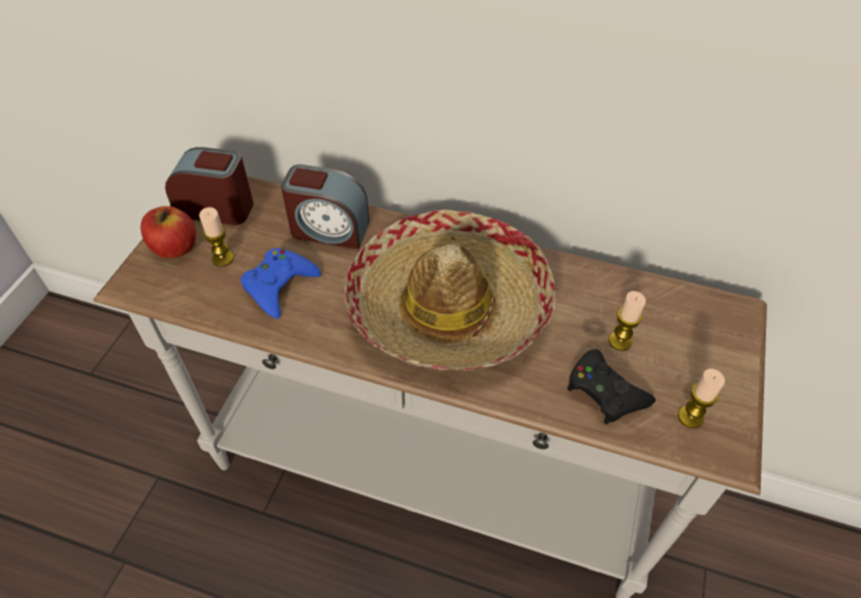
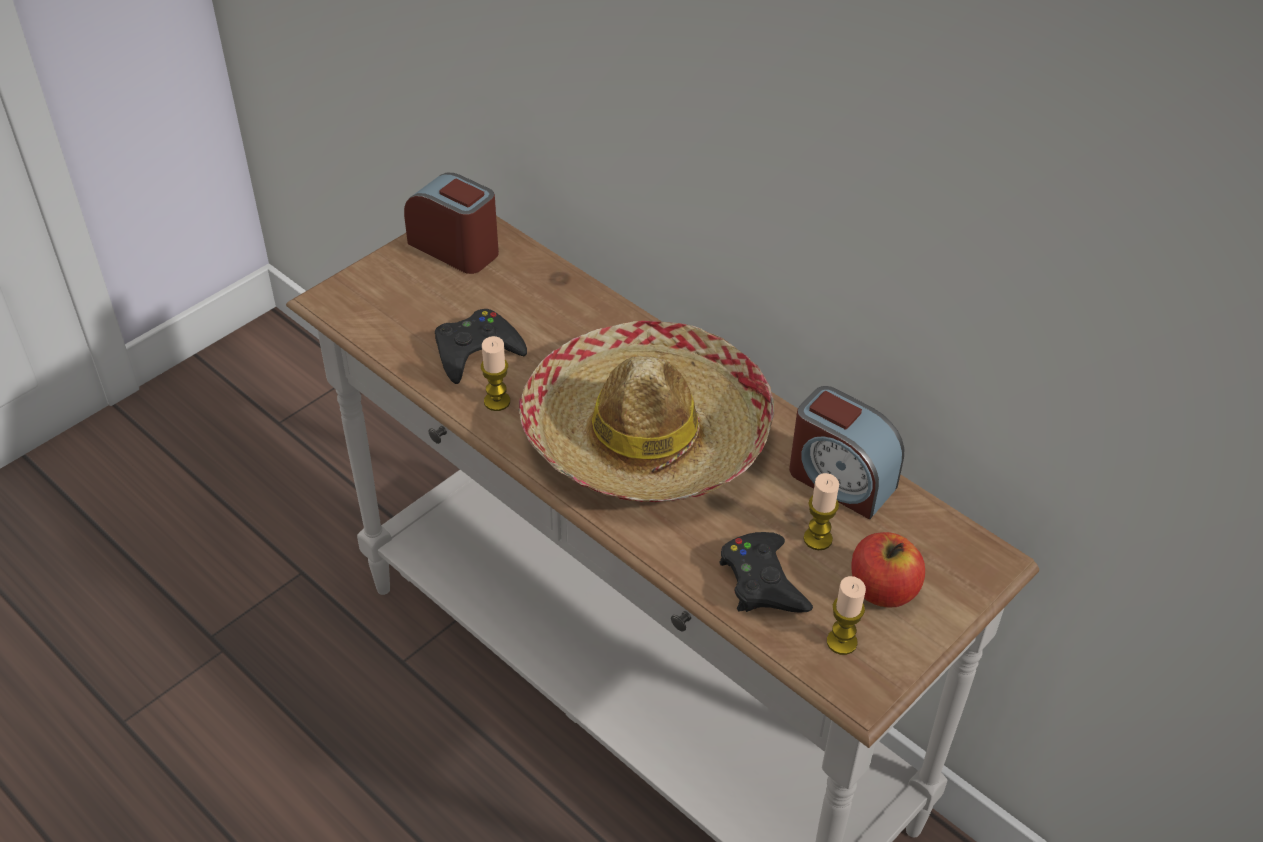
camera: 25 degrees right, 5 degrees down
apple [141,206,196,258] -> apple moved to [852,532,925,607]
candle [199,207,234,267] -> candle moved to [481,336,510,411]
blue game controller [241,248,321,319] -> black game controller [435,309,527,384]
alarm clock [281,164,369,249] -> alarm clock moved to [789,386,904,519]

